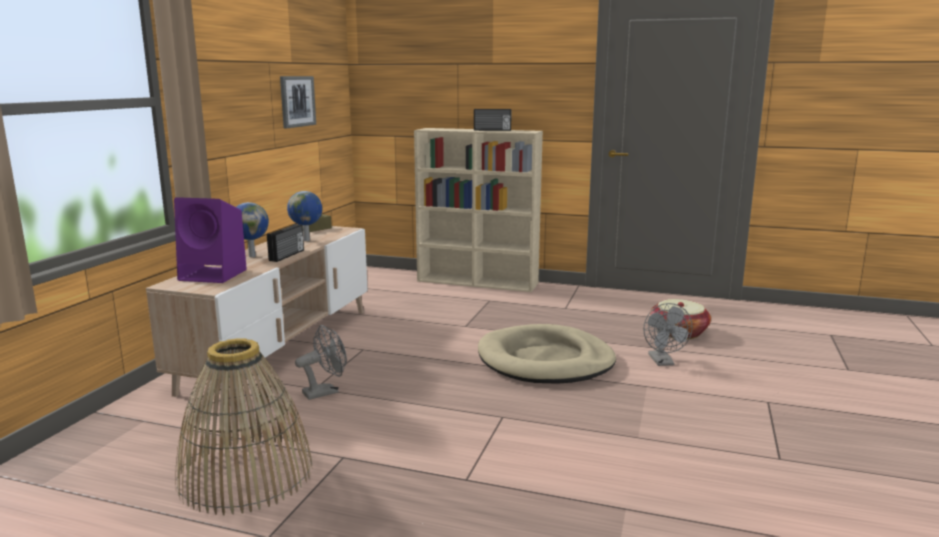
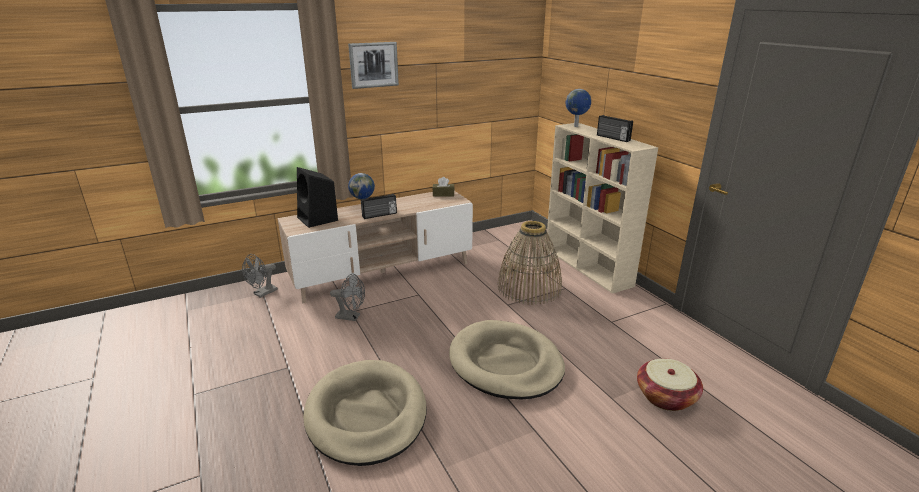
camera: 45 degrees right, 10 degrees up
purple speaker [174,197,247,283] -> black speaker [297,167,338,228]
basket [175,338,312,515] -> basket moved to [498,221,562,305]
picture [280,76,316,128] -> picture moved to [348,42,399,89]
globe [287,191,322,241] -> globe moved to [566,89,591,127]
grey fan [644,303,693,366] -> grey fan moved to [242,254,278,298]
none -> beige dog bed [303,360,427,466]

